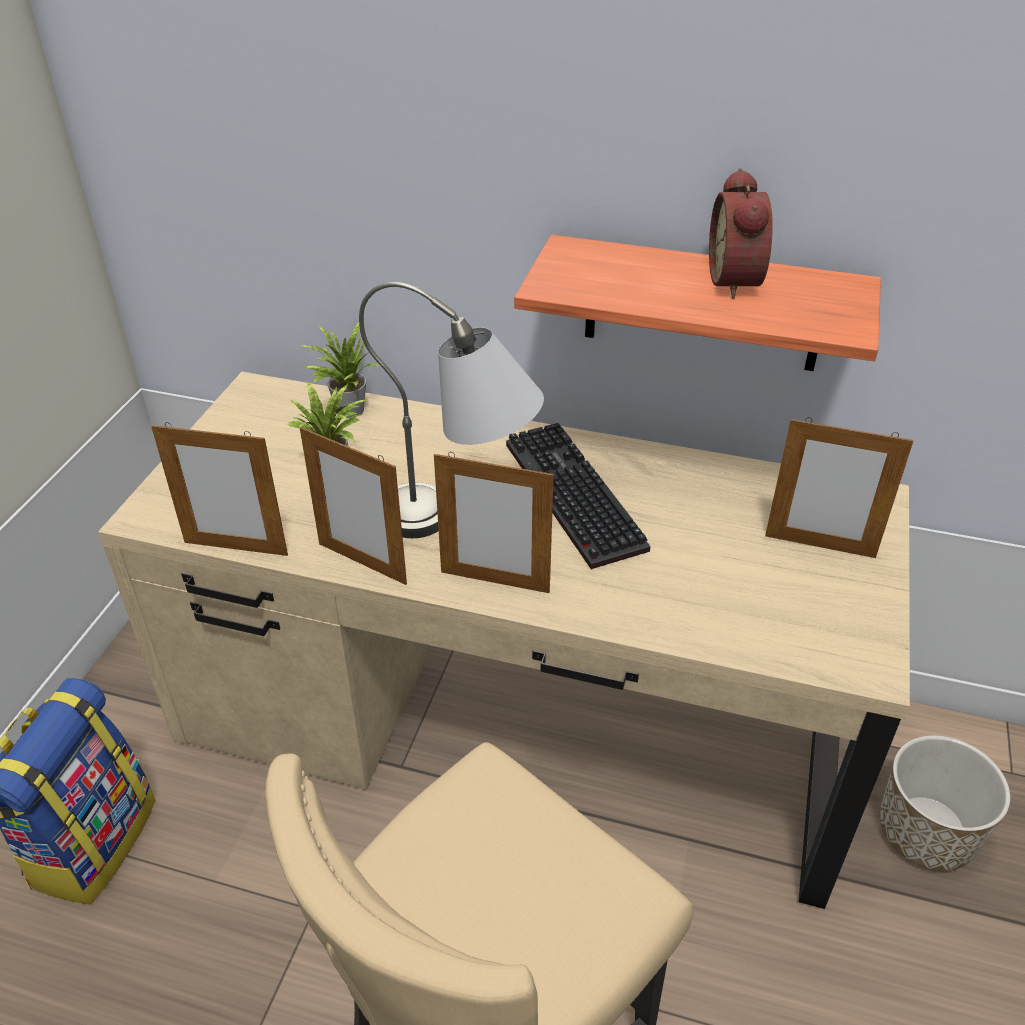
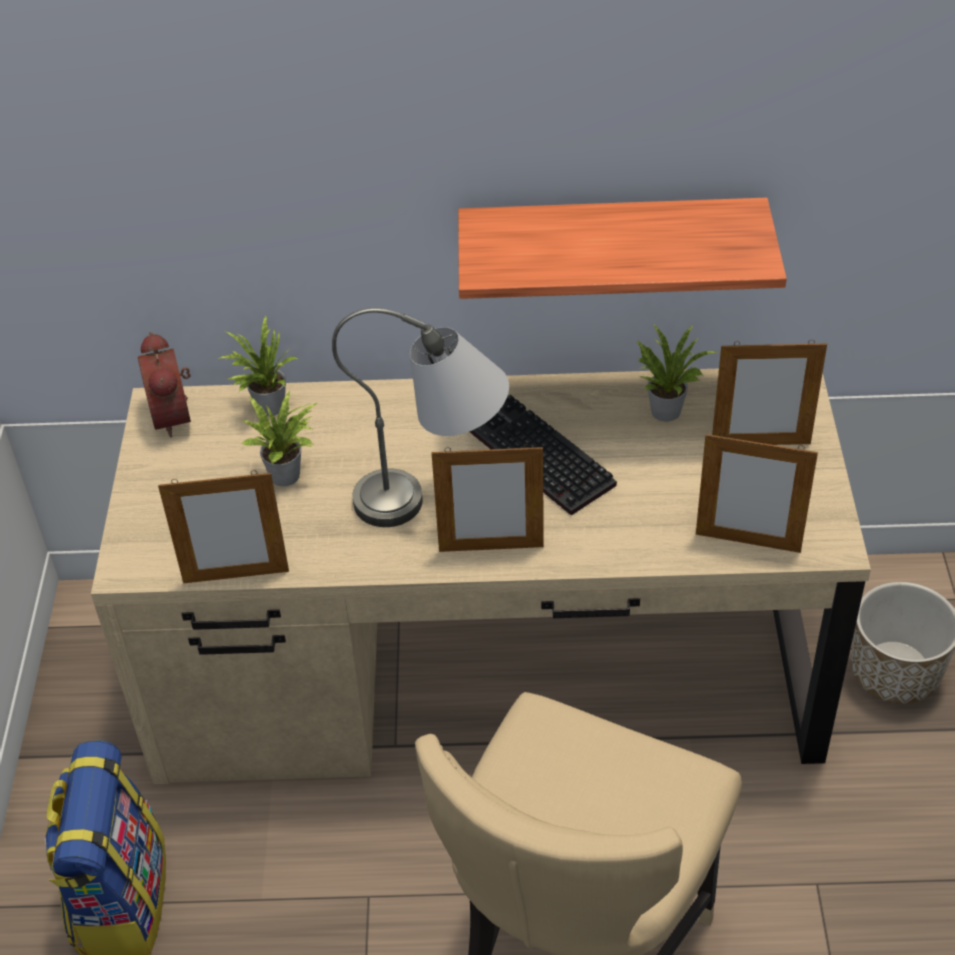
camera: 15 degrees left, 5 degrees up
picture frame [300,427,407,585] -> picture frame moved to [696,433,818,553]
alarm clock [709,168,773,299] -> alarm clock moved to [138,332,191,438]
none -> potted plant [635,325,717,422]

